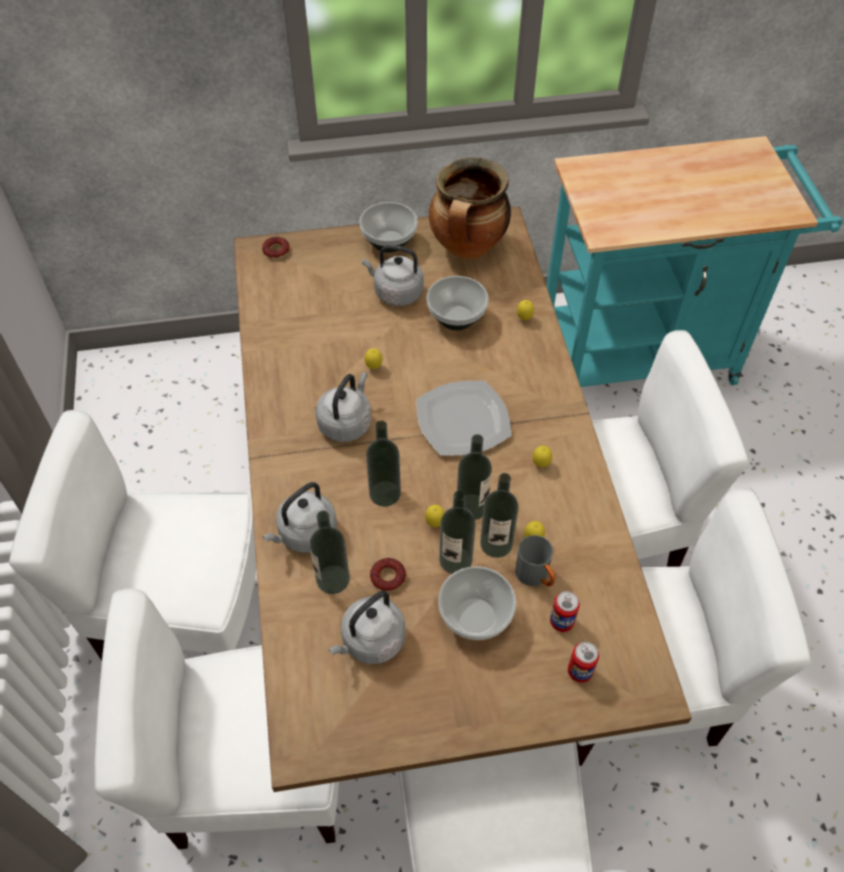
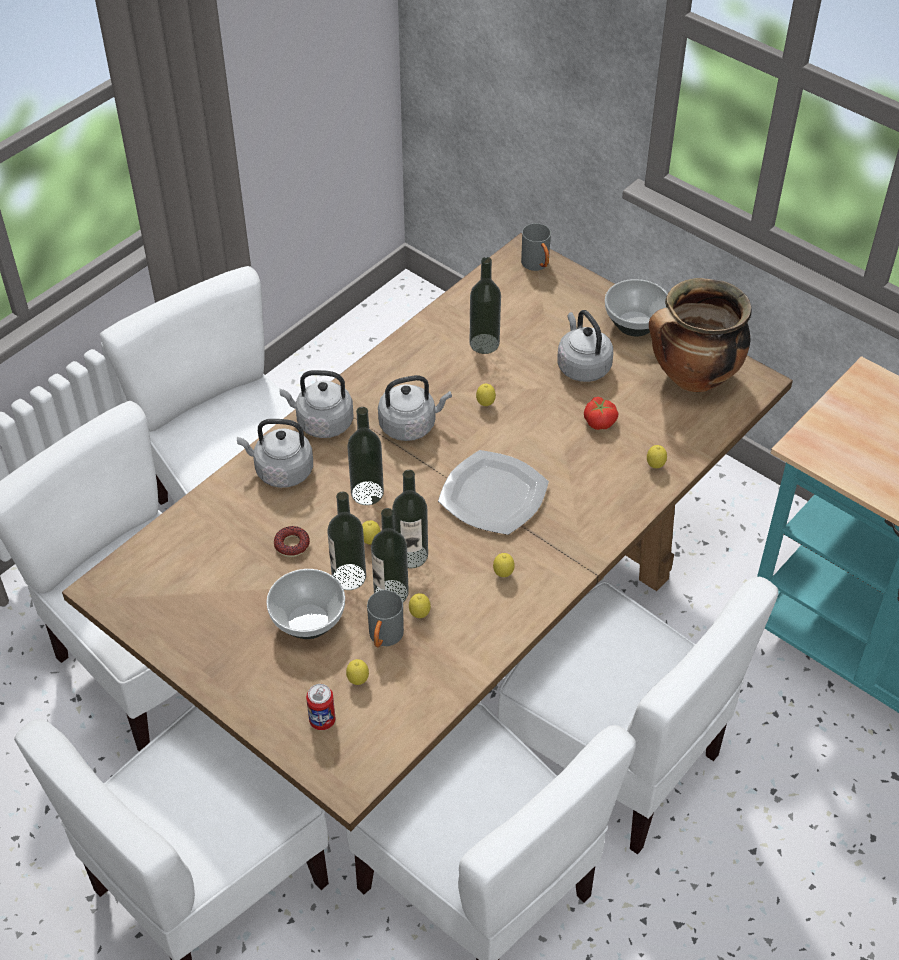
camera: 50 degrees right, 5 degrees down
donut [262,237,290,259] -> grey mug [521,223,551,271]
bottle [309,511,350,594] -> bottle moved to [470,257,501,354]
grey kettle [328,591,405,664] -> grey kettle moved to [280,370,353,438]
bowl [426,276,489,330] -> tomato [584,397,618,430]
can [550,591,580,632] -> lemon [346,659,369,685]

